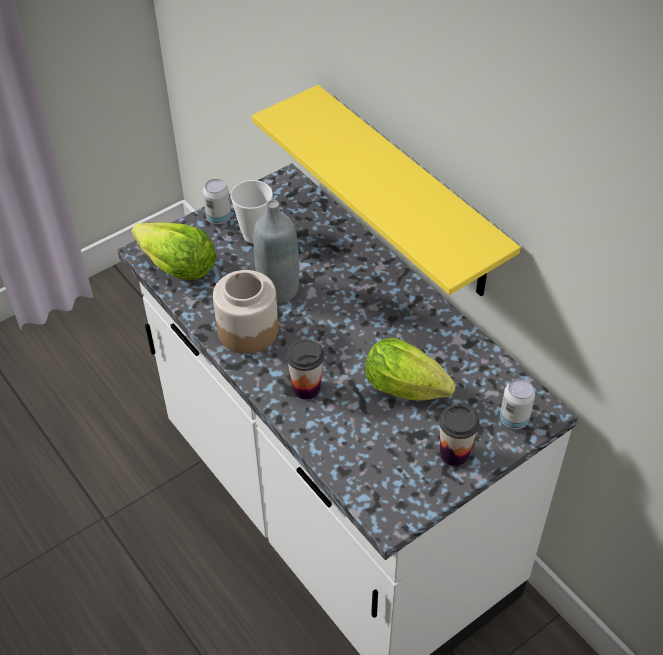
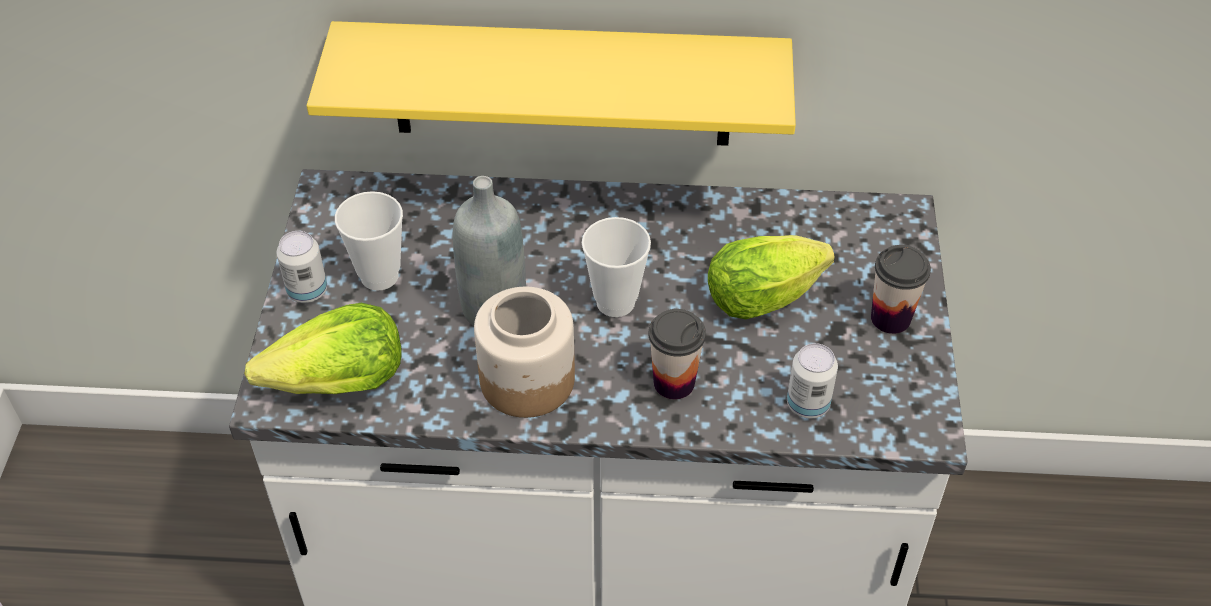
camera: 50 degrees left, 0 degrees up
can [500,379,535,429] -> can moved to [787,343,838,419]
none -> cup [582,217,651,317]

